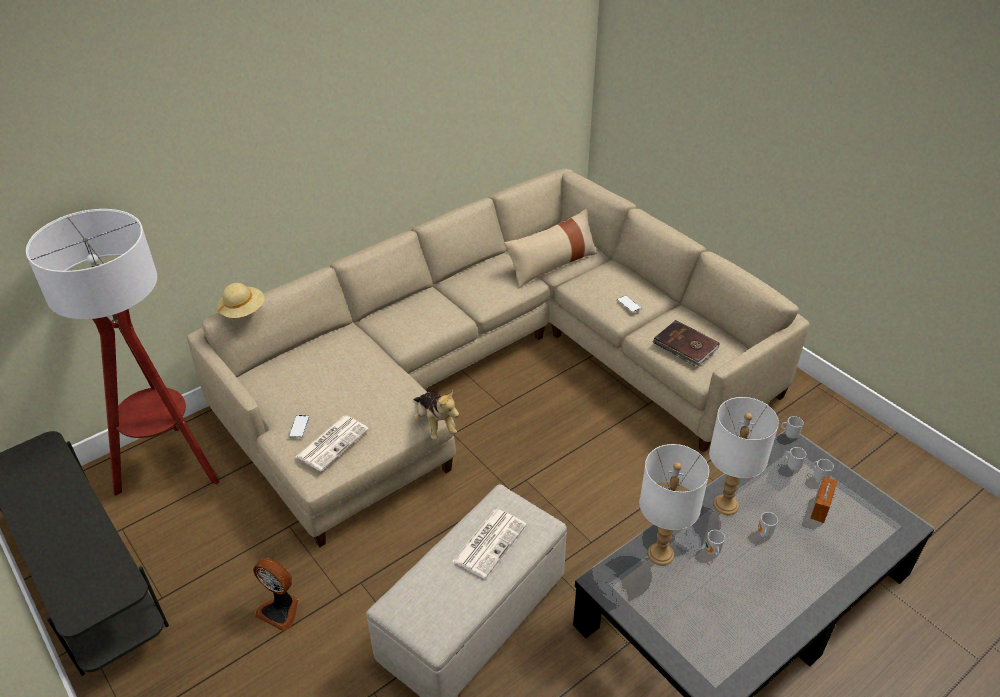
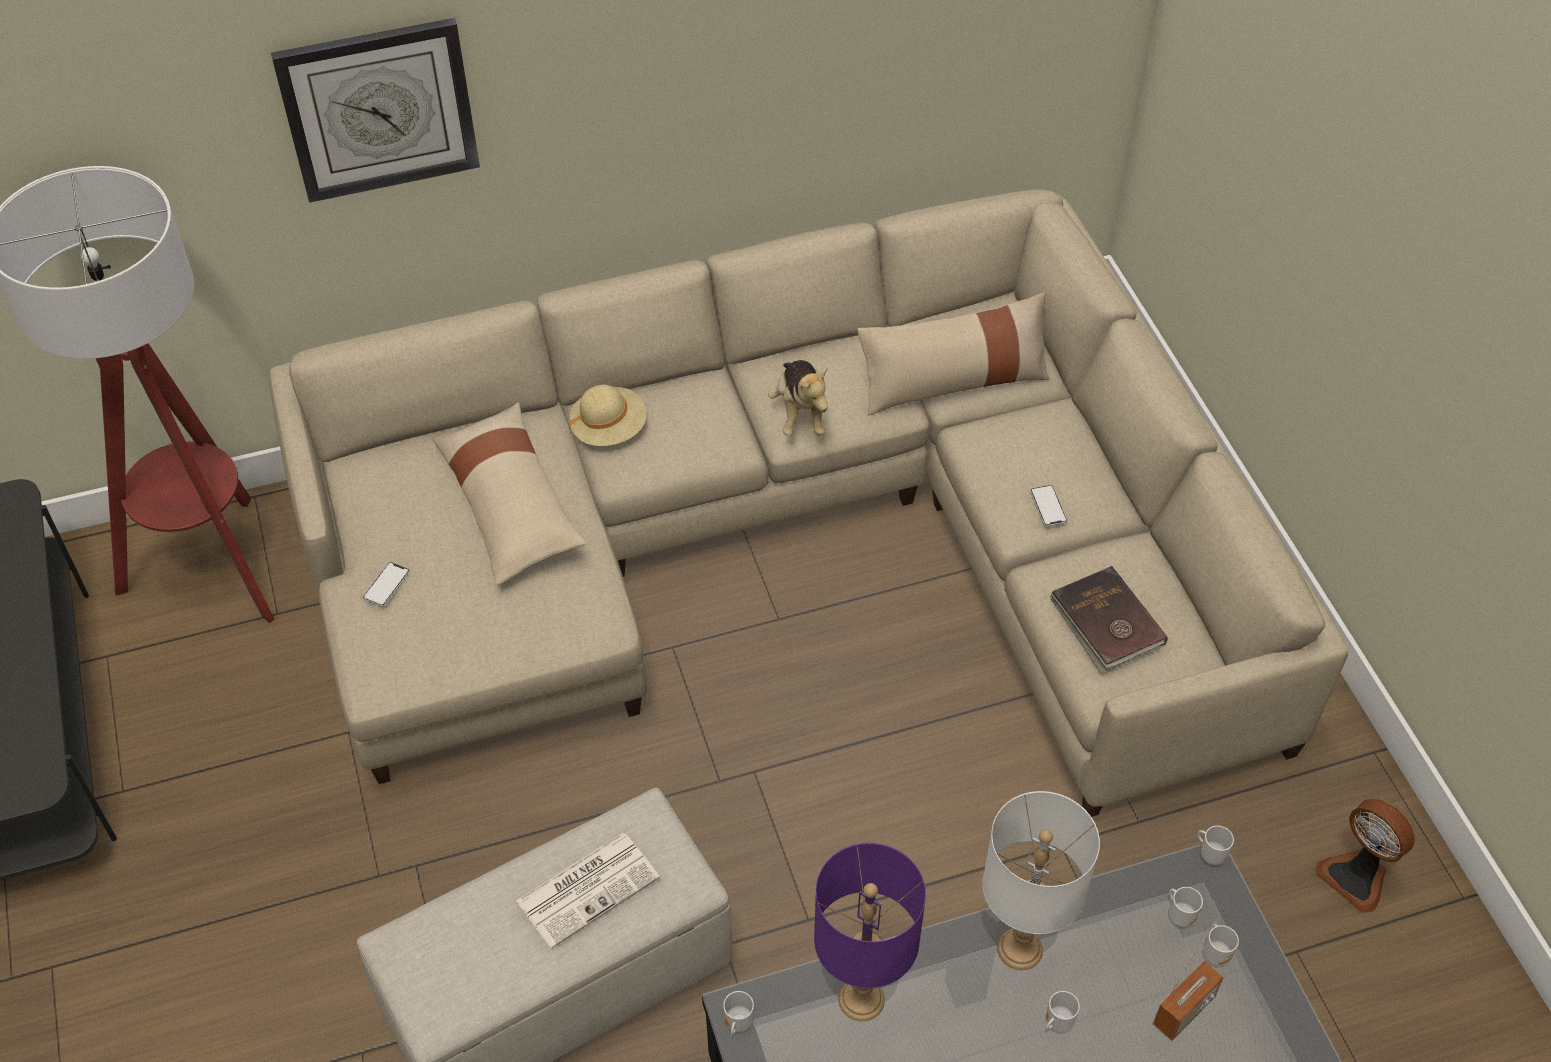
camera: 20 degrees right, 10 degrees up
beige hat [217,283,264,318] -> beige hat moved to [569,385,646,446]
fan [253,558,298,631] -> fan moved to [1315,799,1415,913]
newspaper [295,415,369,472] -> none
plush toy [413,391,459,440] -> plush toy moved to [768,360,828,436]
white table lamp [640,444,709,566] -> purple table lamp [814,843,926,1021]
mug [705,530,725,556] -> mug moved to [723,991,754,1036]
none -> wall clock [271,18,480,203]
none -> beige pillow [432,402,587,586]

